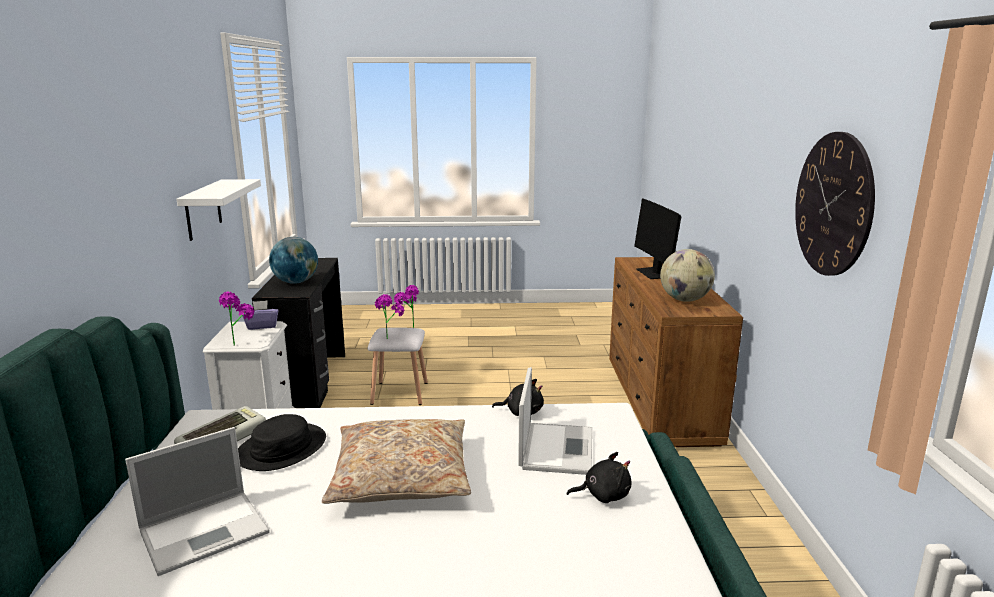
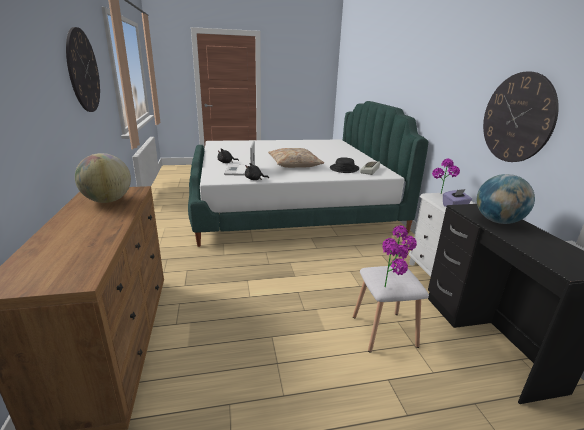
camera: 170 degrees right, 5 degrees up
laptop [125,427,270,576] -> none
white shelf [176,179,261,241] -> wall clock [483,72,559,162]
monitor [634,198,681,279] -> none

